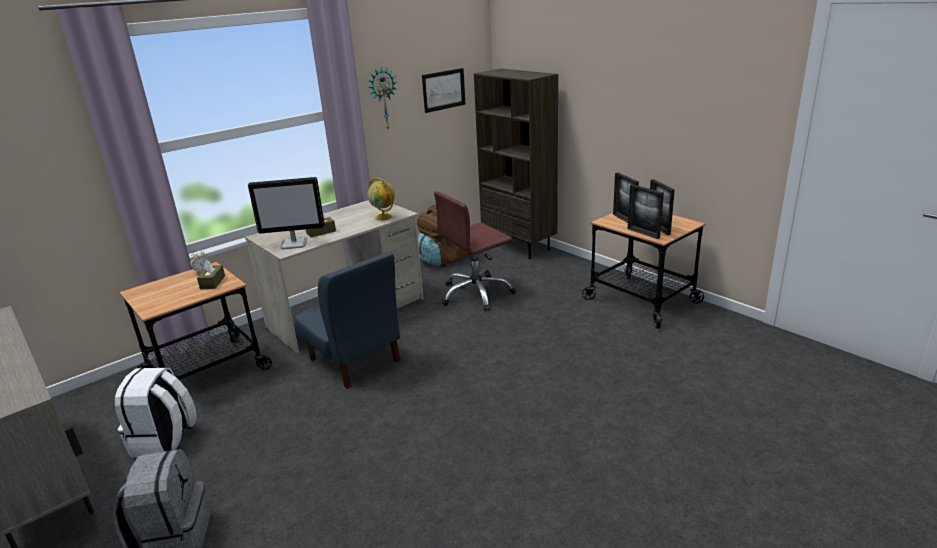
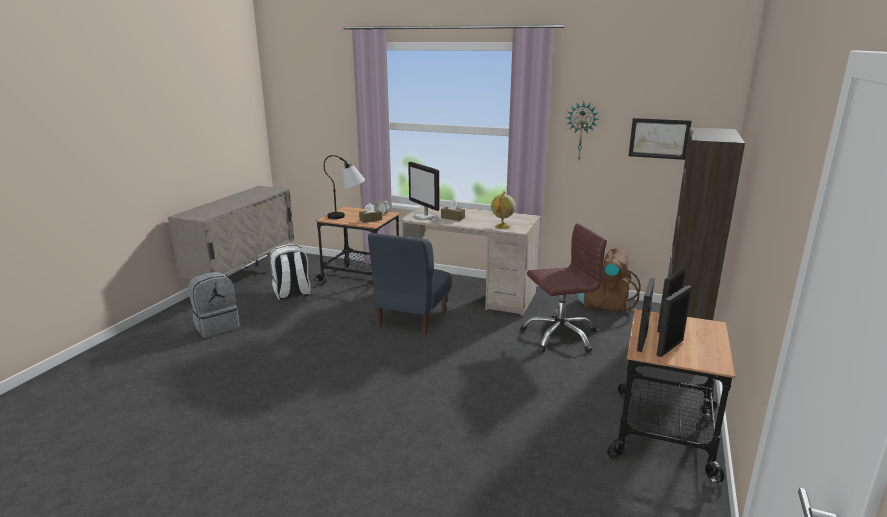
camera: 60 degrees right, 5 degrees down
brown office chair [434,191,516,311] -> brown office chair turned 135 degrees clockwise [520,223,607,353]
none -> table lamp [324,155,365,219]

